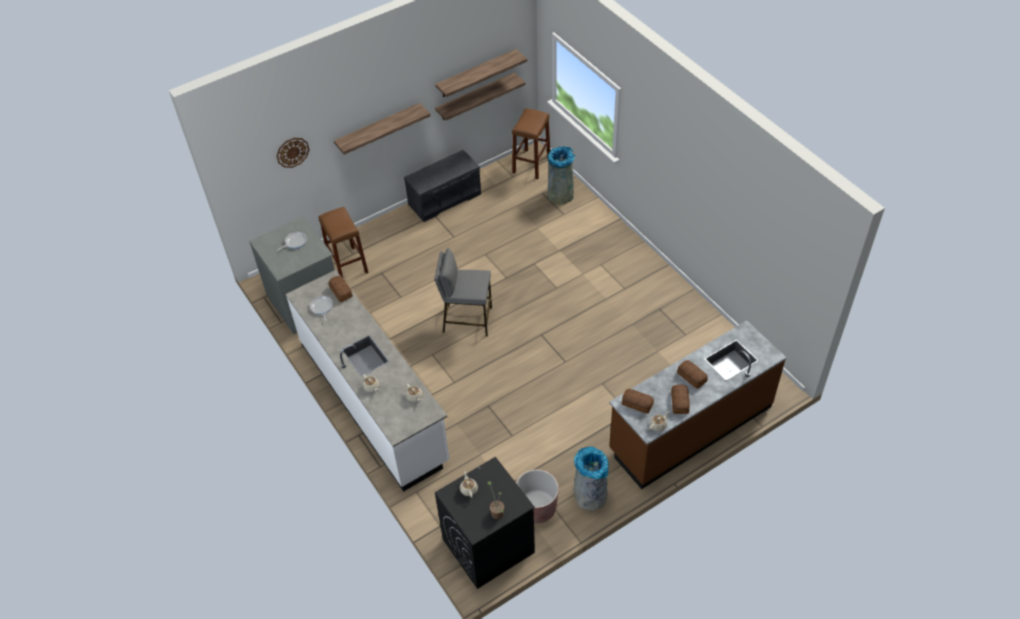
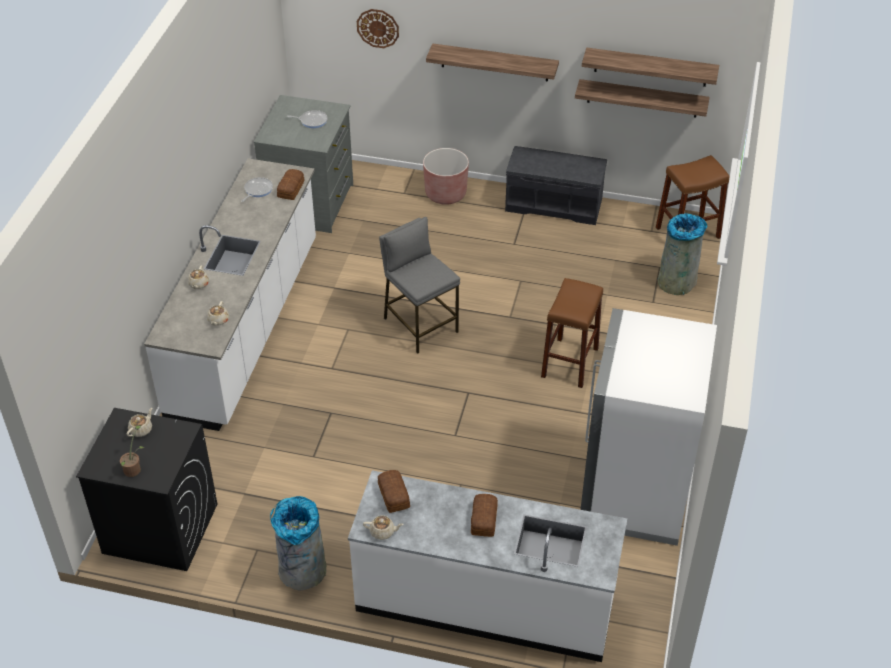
camera: 45 degrees right, 5 degrees down
brown stool [318,207,369,278] -> brown stool moved to [541,278,603,388]
brown planter [516,470,558,523] -> brown planter moved to [423,148,469,205]
brown counter [609,320,787,489] -> white counter [348,470,627,662]
bread [671,385,690,414] -> none
none -> white fridge [581,308,717,546]

